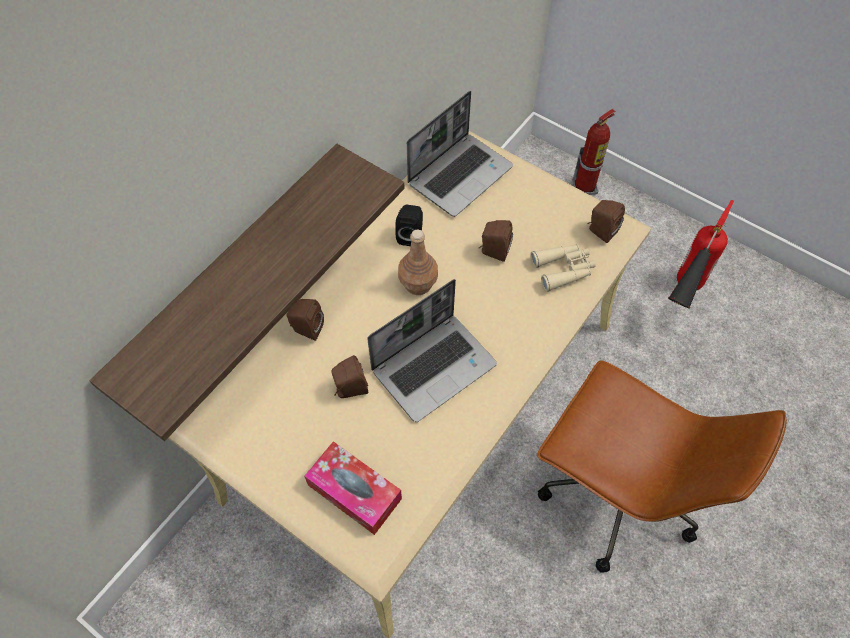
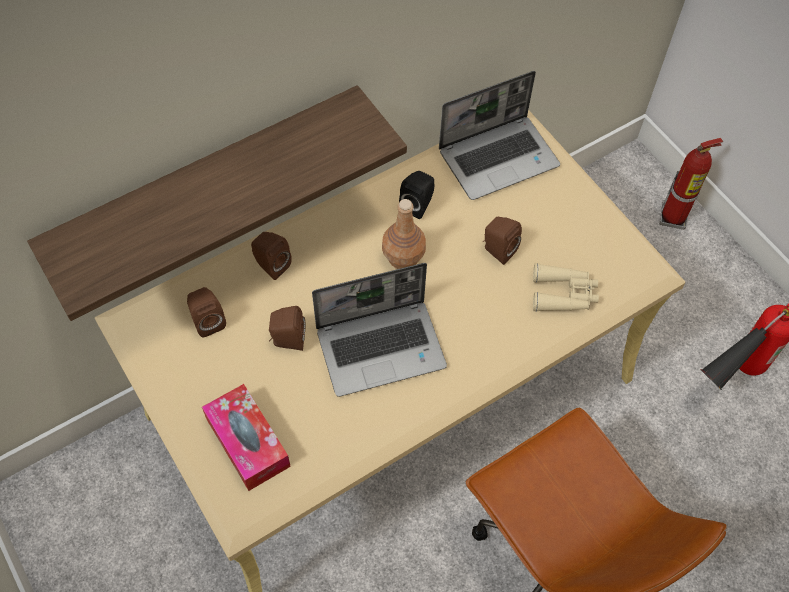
camera: 20 degrees right, 0 degrees up
brown speaker [587,200,625,243] -> brown speaker moved to [187,287,226,337]

